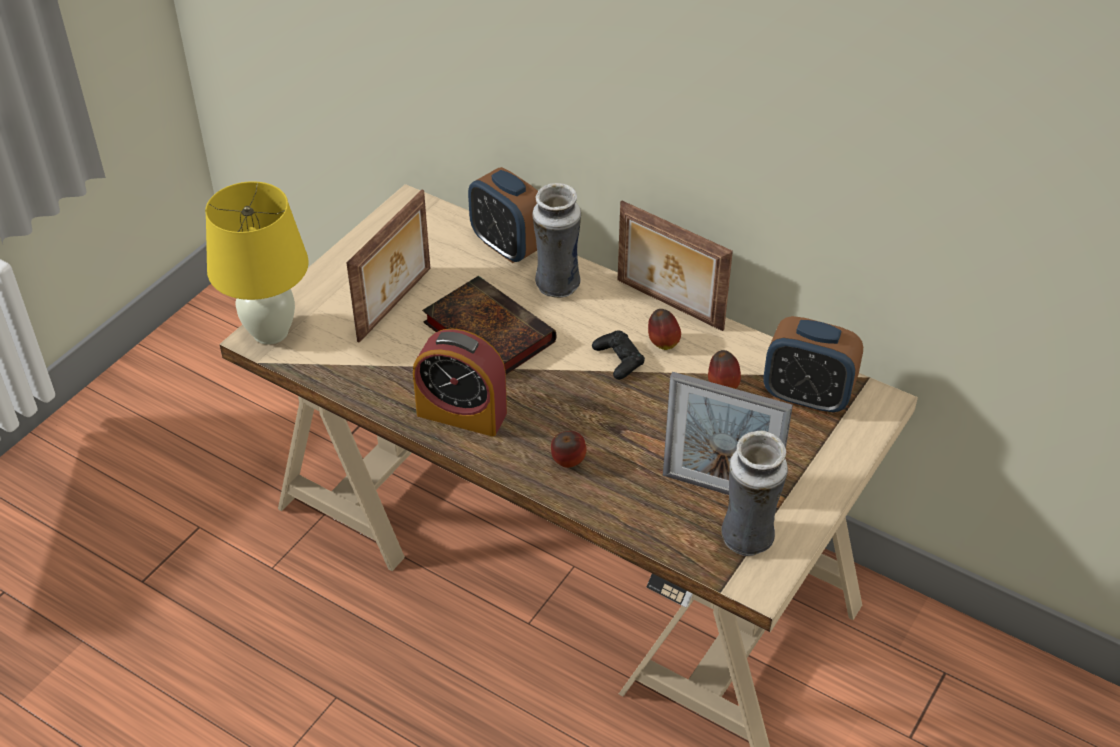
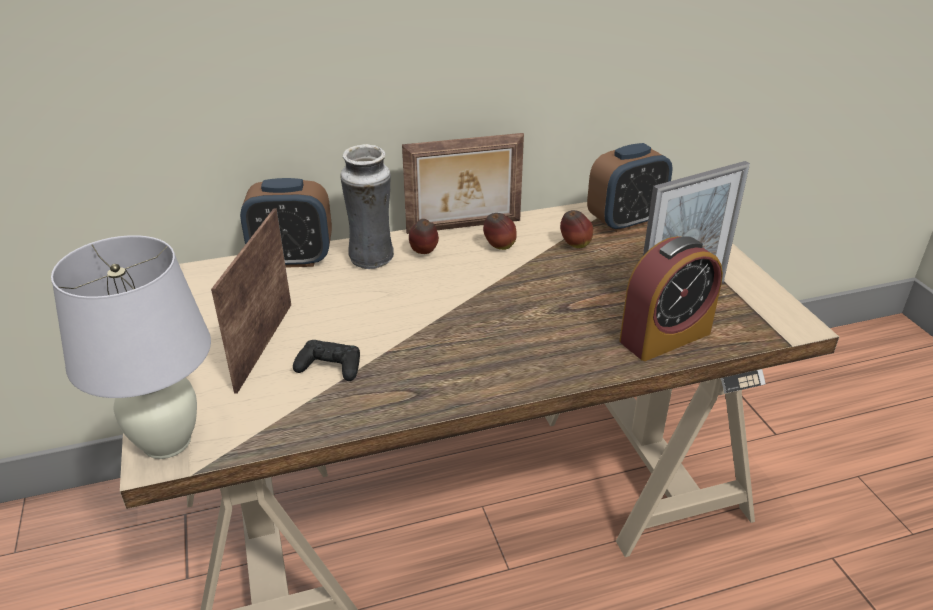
camera: 50 degrees left, 10 degrees down
yellow table lamp [205,181,309,345] -> white table lamp [51,235,211,459]
picture frame [346,190,430,343] -> picture frame turned 150 degrees counterclockwise [211,208,291,394]
alarm clock [413,328,507,436] -> alarm clock moved to [620,236,723,361]
book [422,276,556,374] -> none
apple [551,431,587,468] -> apple moved to [409,219,439,254]
black game controller [592,330,645,380] -> black game controller moved to [293,340,360,381]
vase [721,431,788,556] -> none

